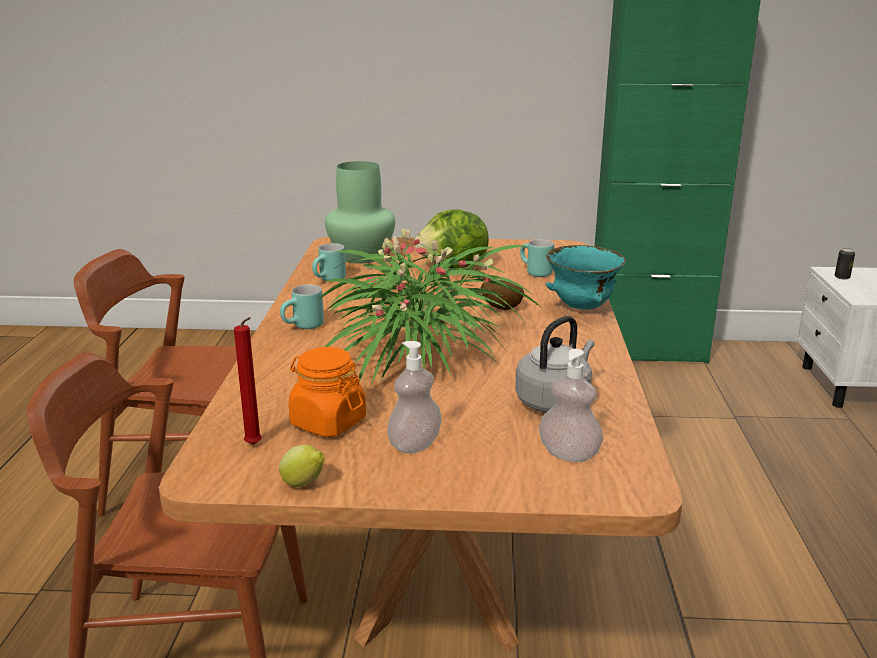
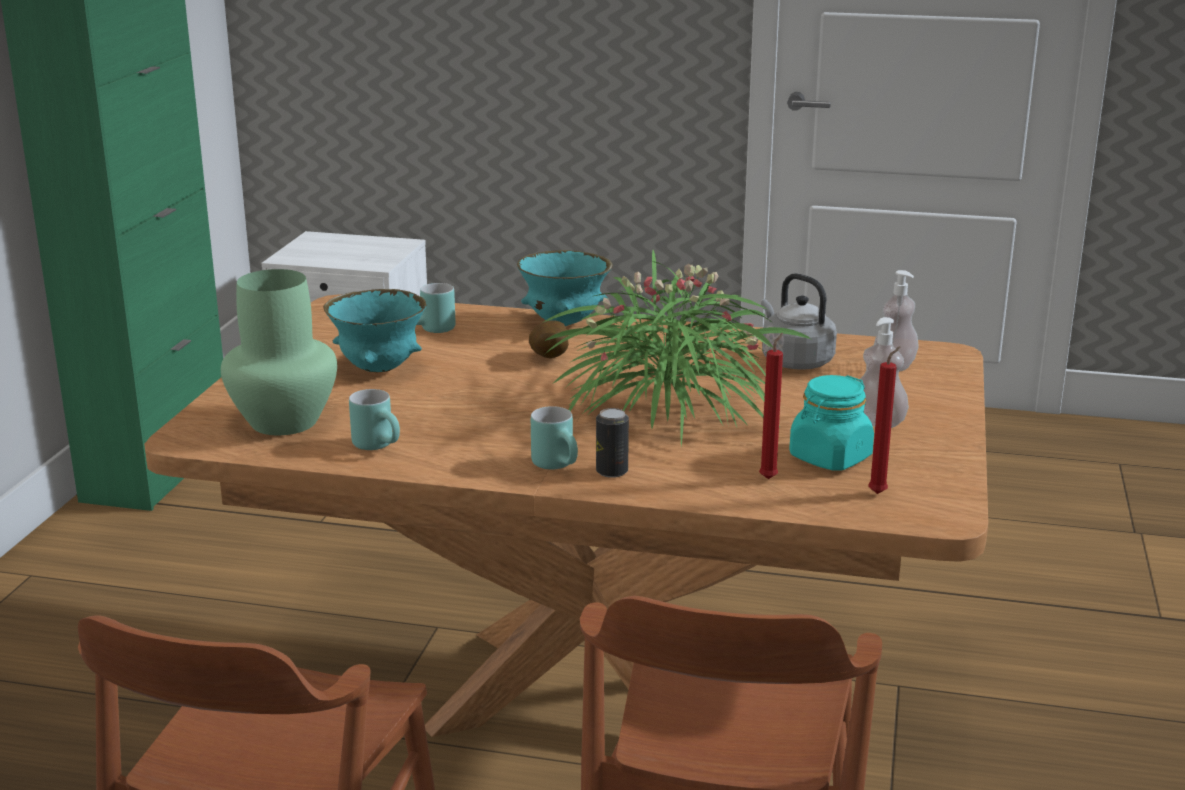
camera: 80 degrees left, 0 degrees up
lemon [279,445,325,487] -> none
orange jar [289,347,366,437] -> turquoise jar [789,375,874,471]
lettuce [415,209,489,268] -> turquoise bowl [323,289,427,372]
can [834,248,855,280] -> can moved to [596,408,629,478]
none -> red candle [759,333,783,479]

